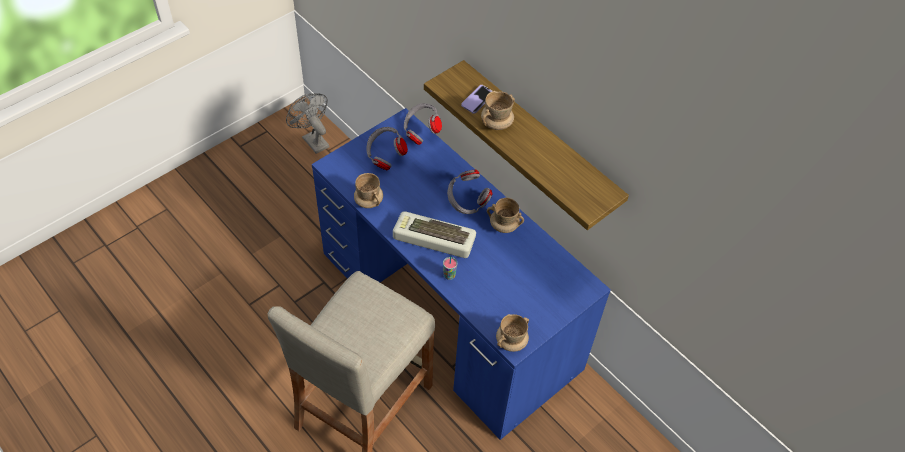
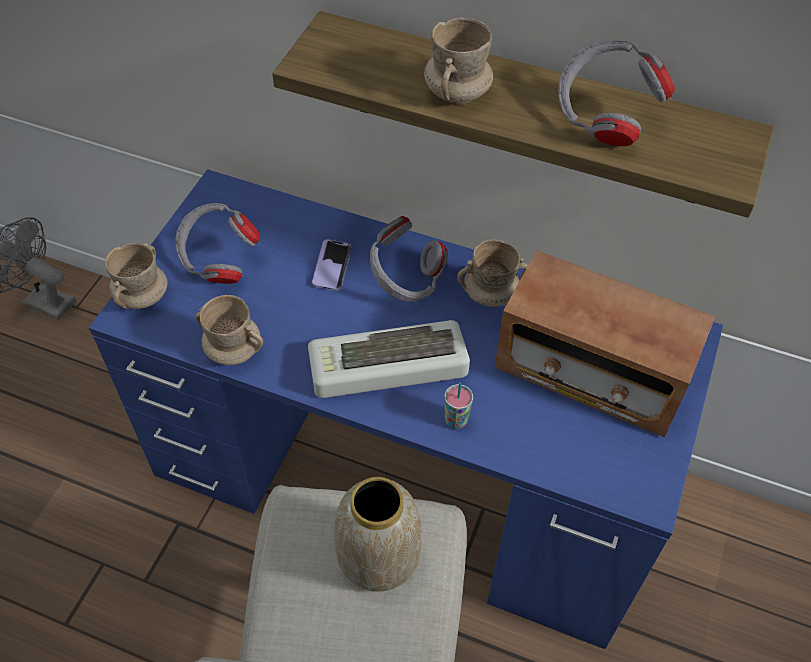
camera: 25 degrees left, 0 degrees up
grey headphones [404,103,442,145] -> grey headphones moved to [558,40,675,146]
phone [461,85,492,114] -> phone moved to [312,239,351,291]
beige mug [496,314,529,352] -> beige mug moved to [105,243,168,309]
none -> vase [334,477,422,592]
none -> radio [495,250,715,437]

